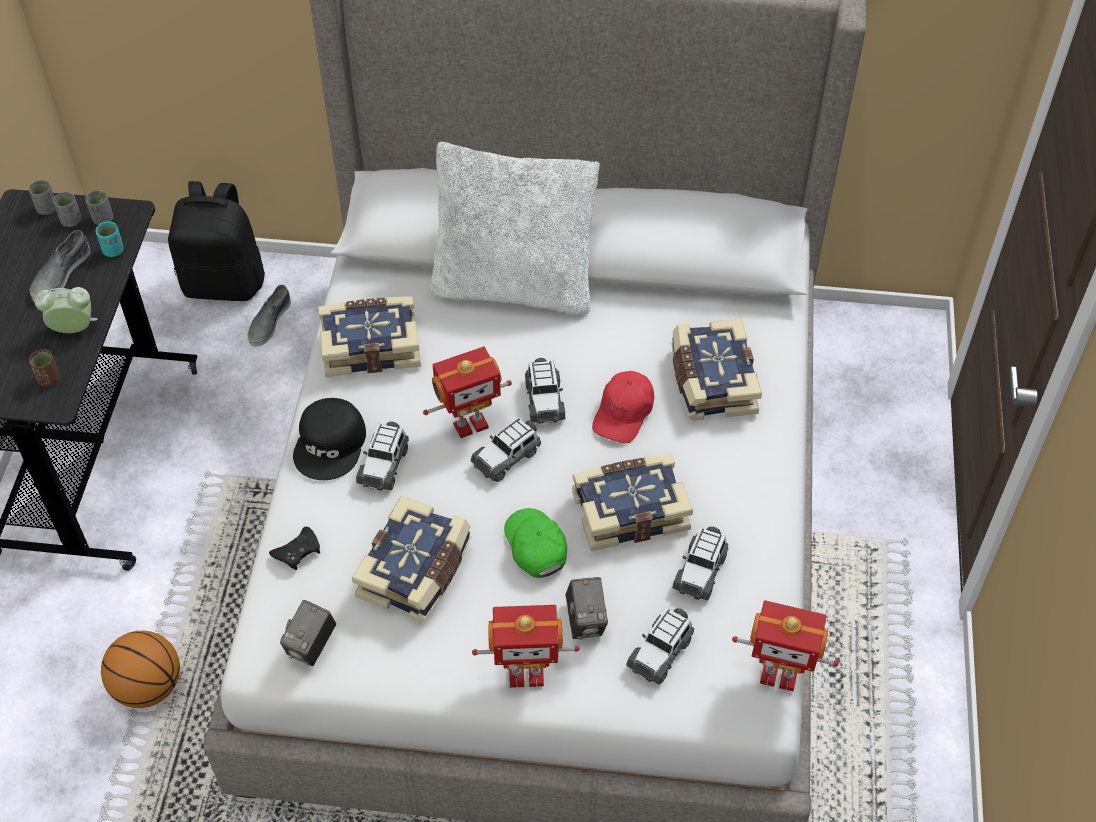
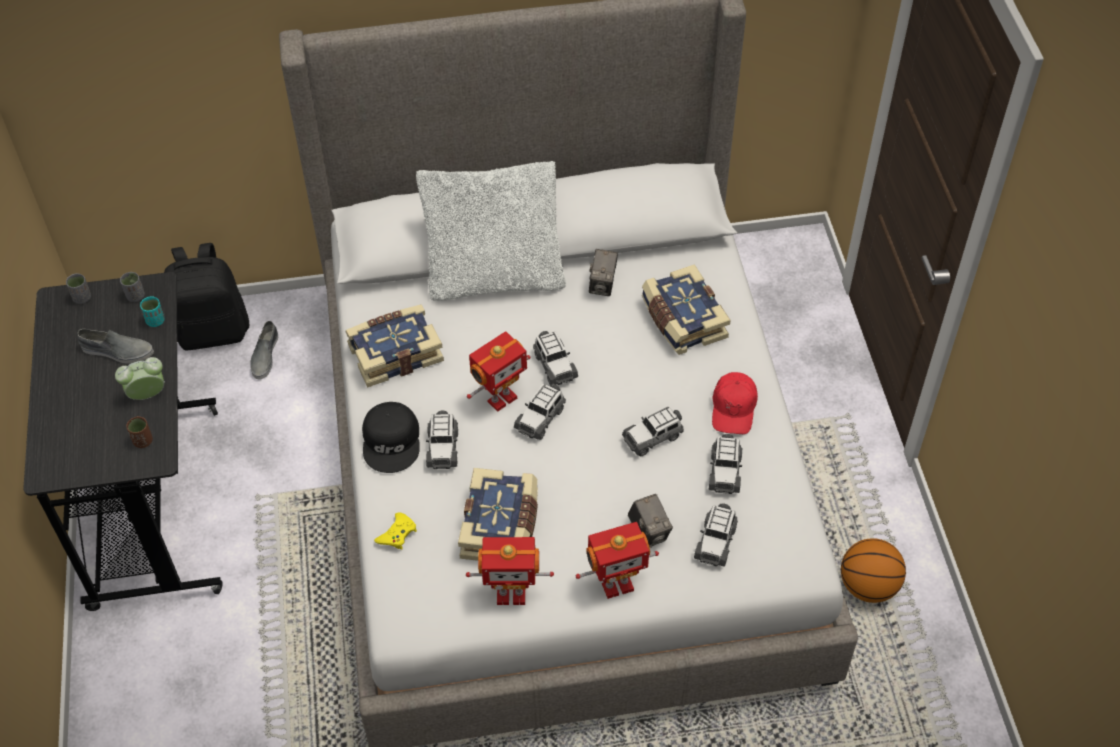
camera: 15 degrees left, 0 degrees up
grey shoe [30,230,91,301] -> grey shoe turned 90 degrees counterclockwise [78,329,154,364]
grey cup [53,192,82,227] -> none
basketball [101,630,180,708] -> basketball moved to [841,538,906,603]
black game controller [269,527,320,570] -> yellow game controller [374,512,417,550]
camera [280,600,336,666] -> camera moved to [589,249,618,296]
green cap [504,508,567,578] -> none
book [572,454,693,551] -> toy car [622,406,684,456]
red cap [592,371,654,443] -> red cap moved to [712,372,758,434]
toy robot [732,600,838,691] -> toy robot moved to [466,537,554,605]

